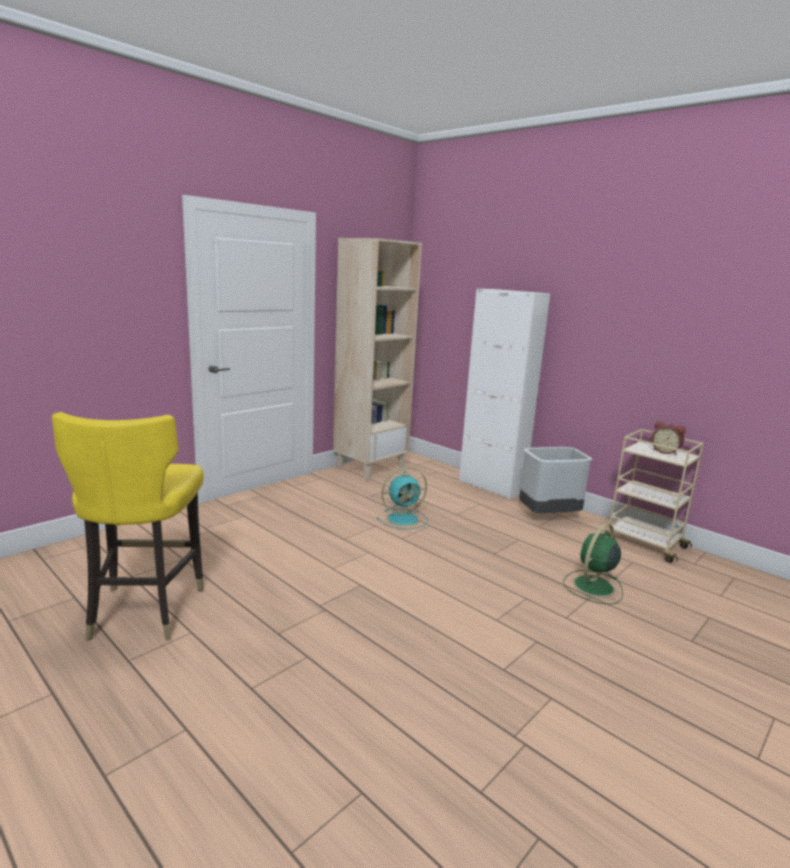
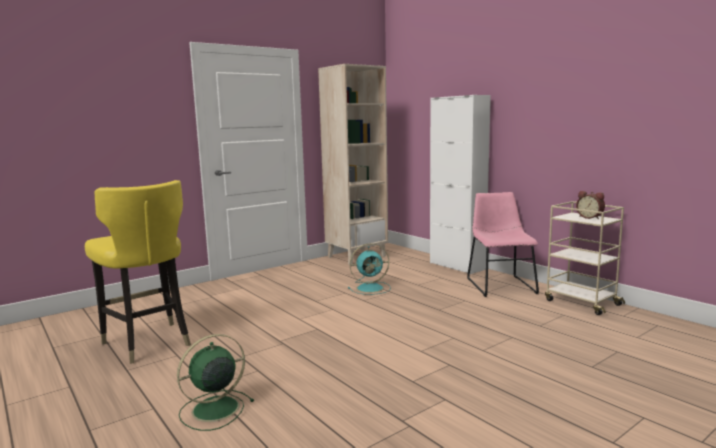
camera: 10 degrees right, 5 degrees down
yellow chair [52,412,204,641] -> yellow chair turned 45 degrees counterclockwise [85,180,191,364]
grey trash can [519,447,592,513] -> pink chair [467,192,539,297]
green fan [563,523,623,605] -> green fan moved to [177,334,254,431]

